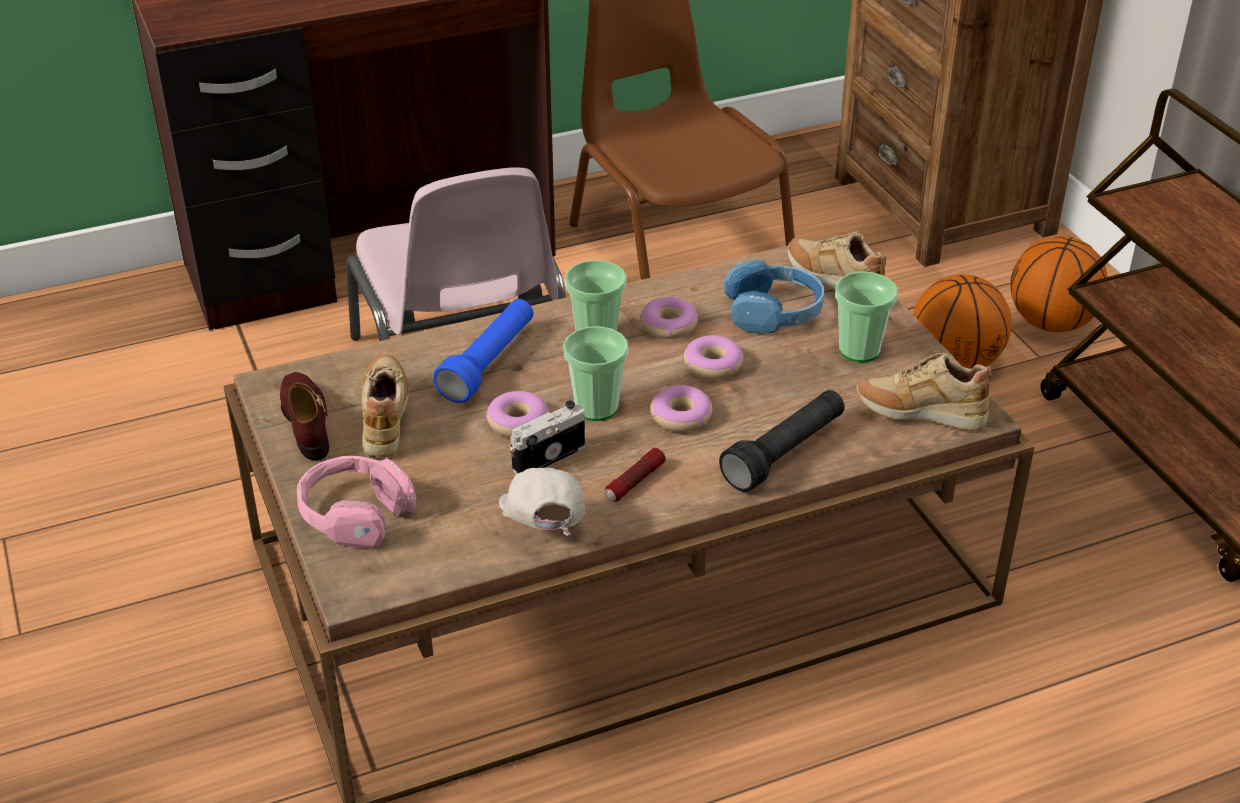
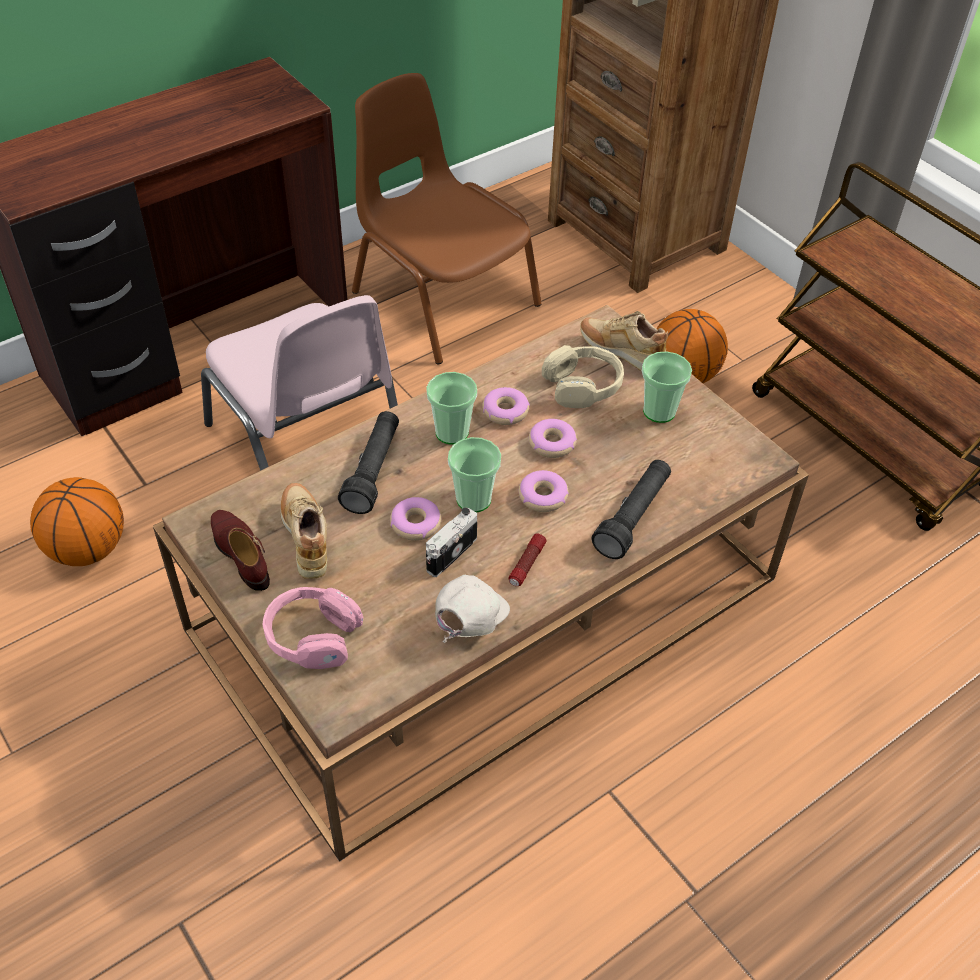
camera: 15 degrees left, 10 degrees up
blue flashlight [433,299,534,403] -> black flashlight [338,411,399,514]
white cap [499,468,586,536] -> white cap turned 60 degrees clockwise [435,575,510,643]
blue headphones [724,259,825,334] -> beige headphones [542,345,624,408]
beige shoe [857,351,991,431] -> none
basketball [1010,236,1108,332] -> basketball moved to [30,477,124,566]

